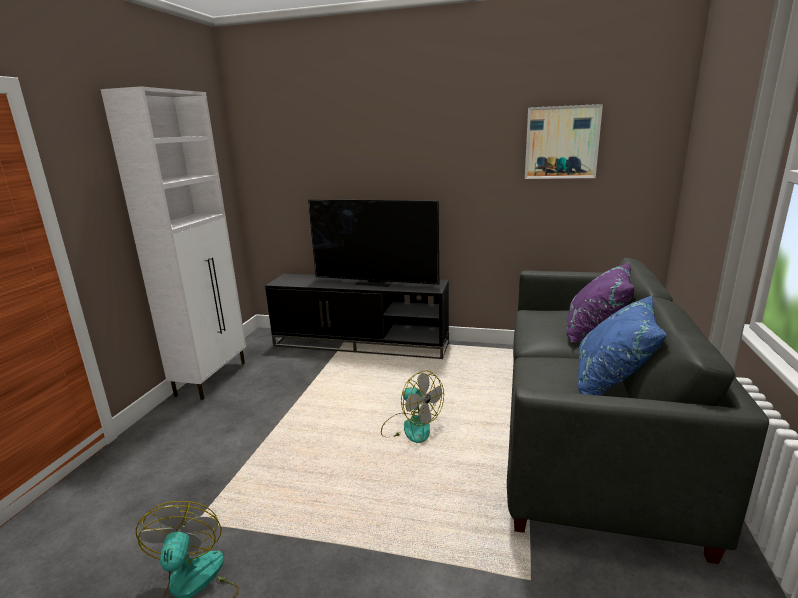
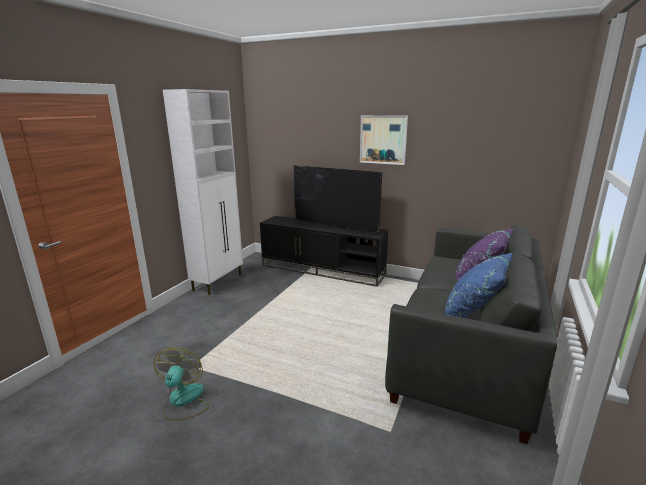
camera: 10 degrees right, 0 degrees up
fan [381,371,444,443] -> none
picture [525,104,603,179] -> picture moved to [360,115,408,165]

